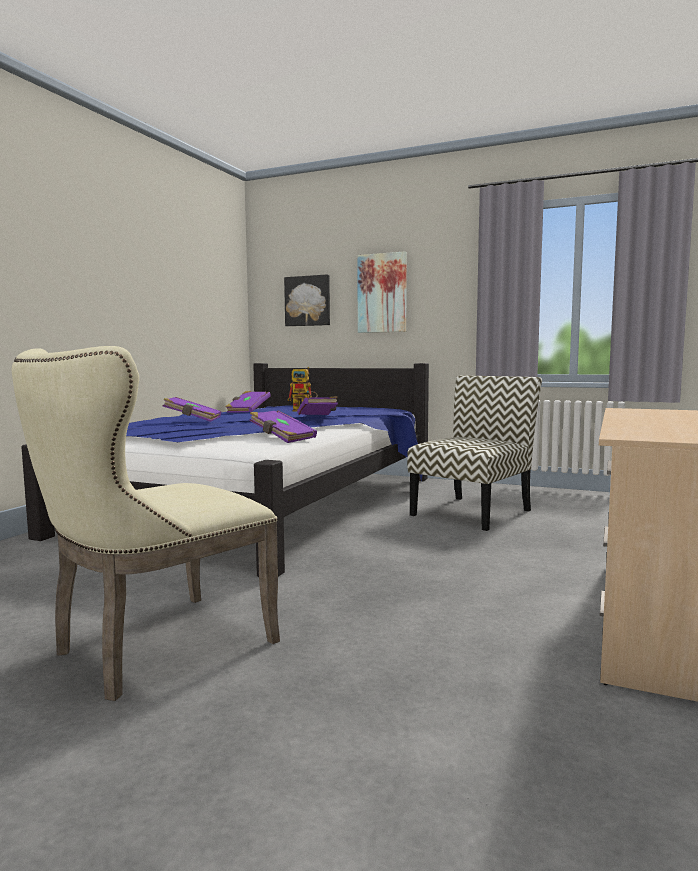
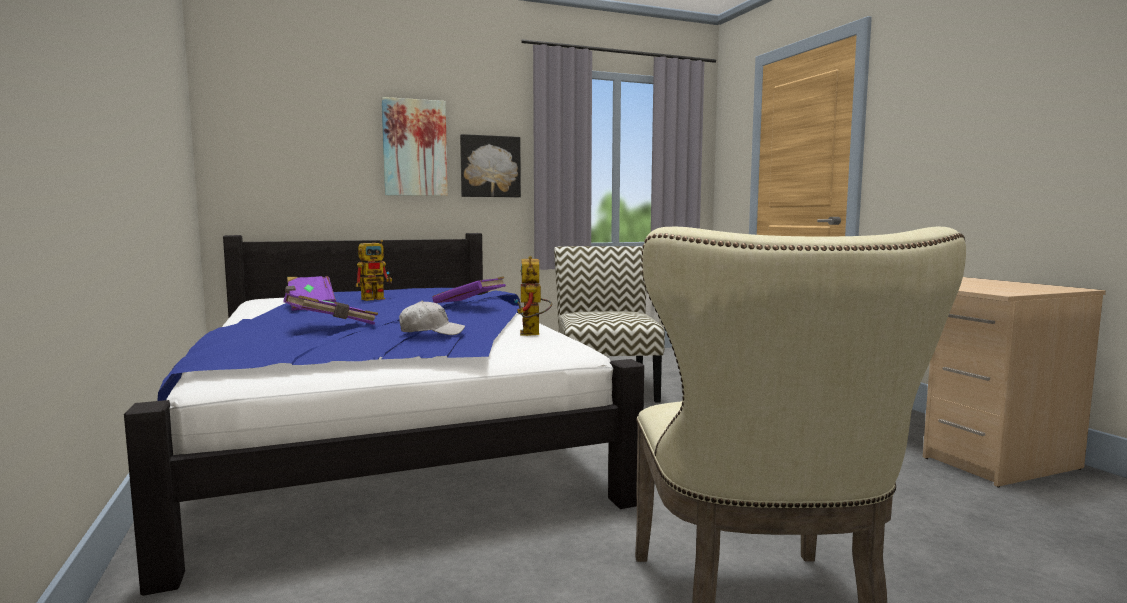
camera: 45 degrees left, 0 degrees up
purple book [250,410,317,443] -> toy robot [514,256,552,336]
picture [284,274,330,326] -> picture moved to [460,134,521,197]
none -> white cap [399,301,465,335]

